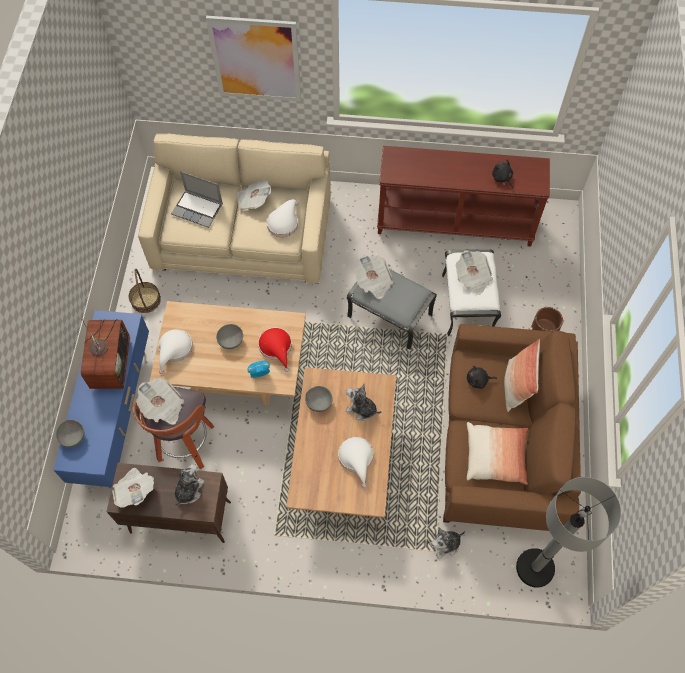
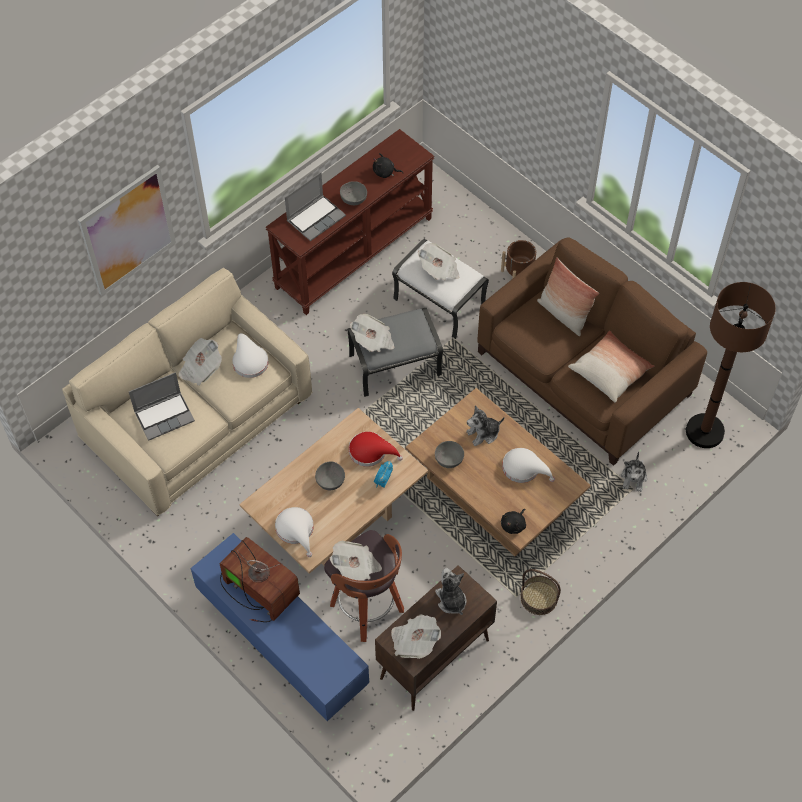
camera: 50 degrees left, 5 degrees down
grey bowl [56,420,84,448] -> grey bowl moved to [340,181,367,205]
basket [129,269,161,313] -> basket moved to [520,569,561,615]
black plush toy [467,366,497,389] -> black plush toy moved to [501,509,526,534]
grey floor lamp [516,477,621,588] -> brown floor lamp [686,282,776,448]
none -> laptop [285,172,346,241]

